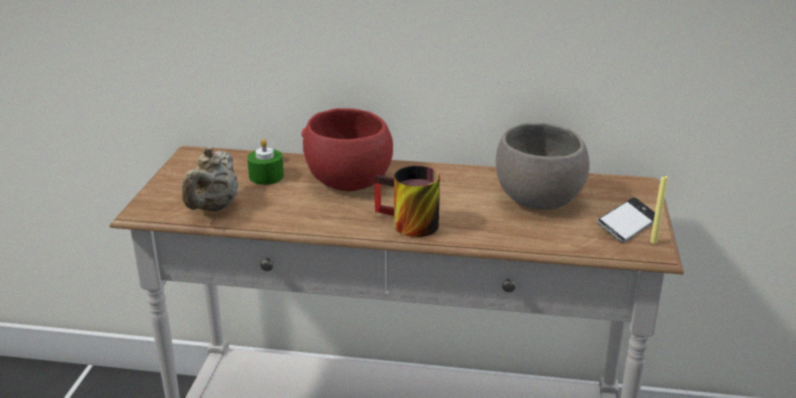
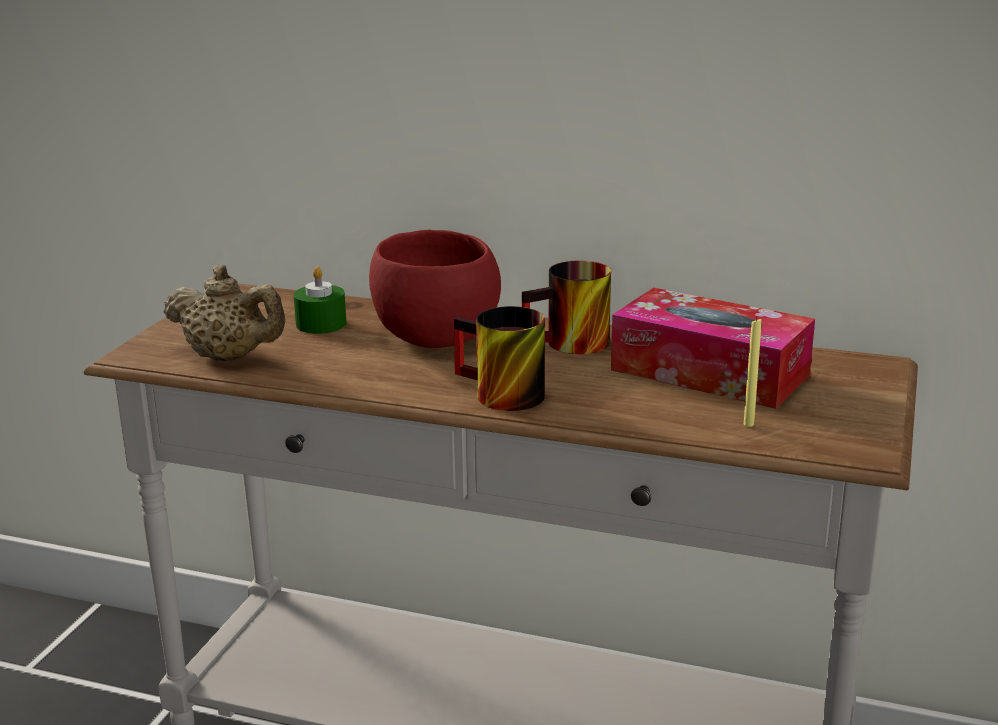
camera: 10 degrees right, 5 degrees down
beige teapot [182,146,238,211] -> beige teapot turned 90 degrees counterclockwise [164,265,285,361]
grey bowl [496,122,590,210] -> tissue box [611,288,815,409]
phone [597,197,655,243] -> none
yellow candle [650,175,668,244] -> yellow candle moved to [744,318,761,427]
none -> mug [522,261,611,354]

